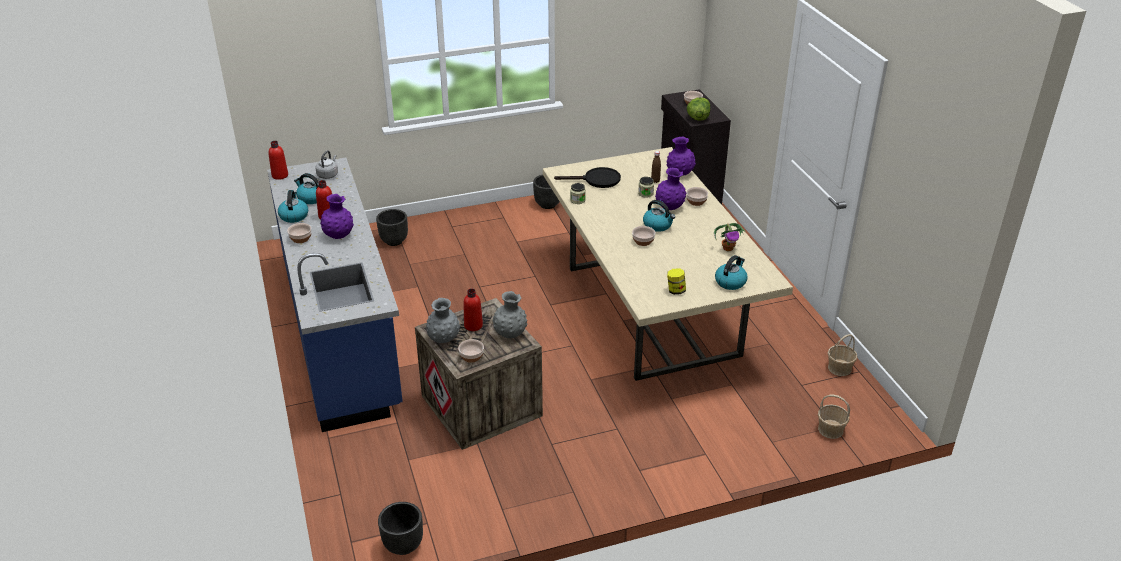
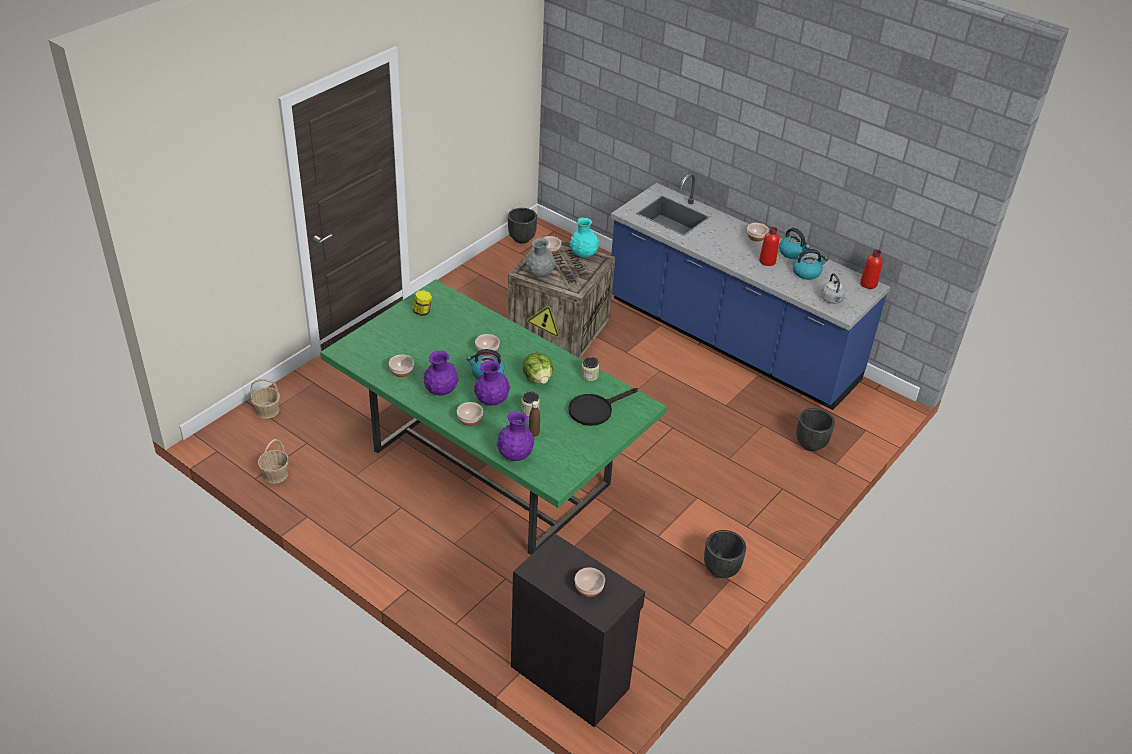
camera: 145 degrees right, 5 degrees up
purple vase [320,194,354,239] -> purple vase moved to [424,350,459,396]
grey vase [426,298,460,343] -> turquoise vase [570,218,599,258]
red bottle [463,289,483,331] -> none
beige dining table [543,147,793,381] -> green dining table [320,279,667,555]
lettuce [687,97,710,121] -> lettuce moved to [522,352,553,384]
potted plant [714,223,746,251] -> bowl [389,355,414,378]
kettle [715,255,748,290] -> none

